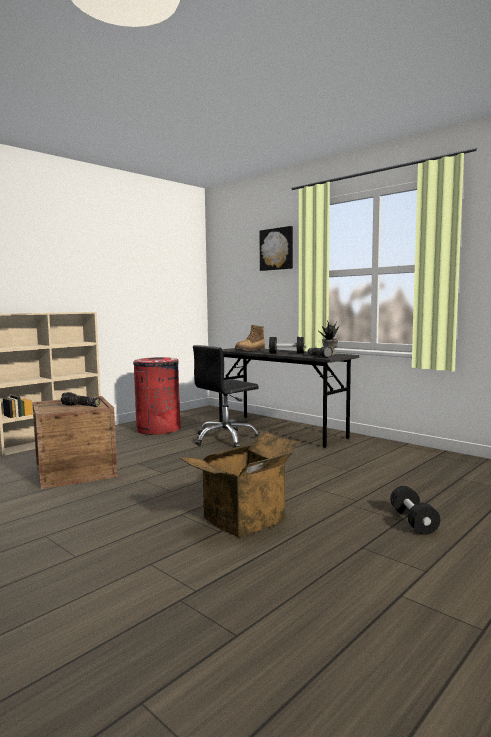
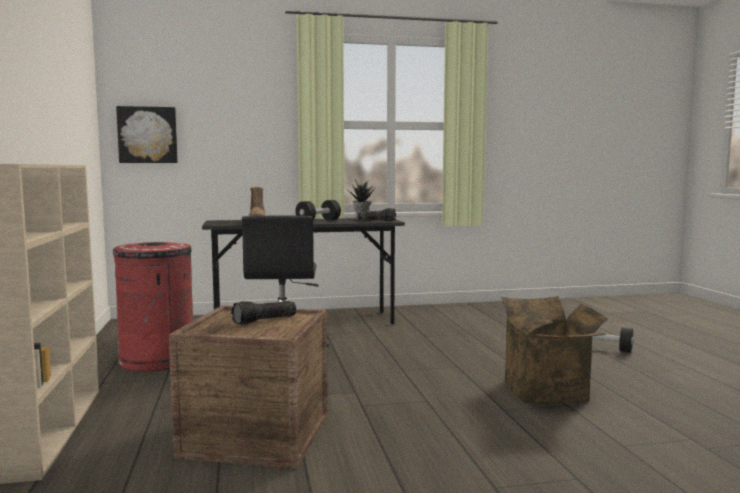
camera: 55 degrees left, 0 degrees up
picture [259,226,293,271] -> picture moved to [116,106,178,163]

